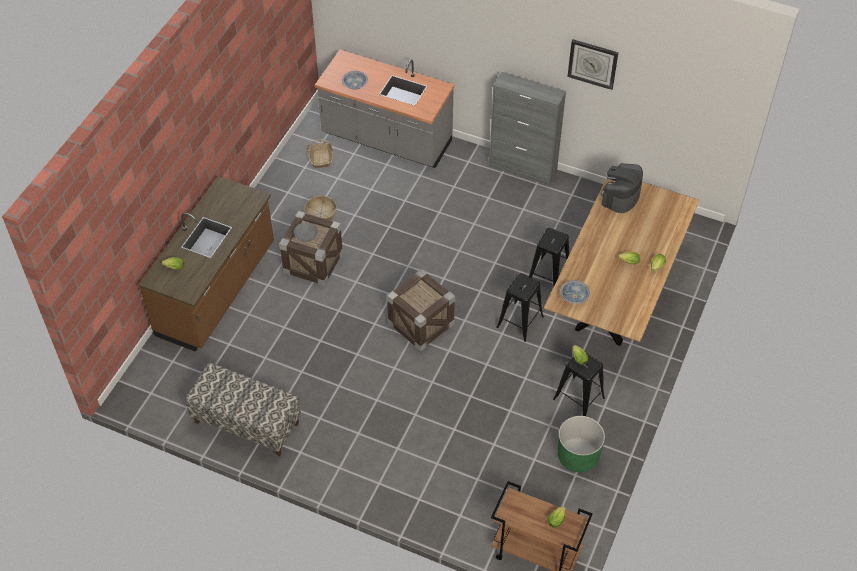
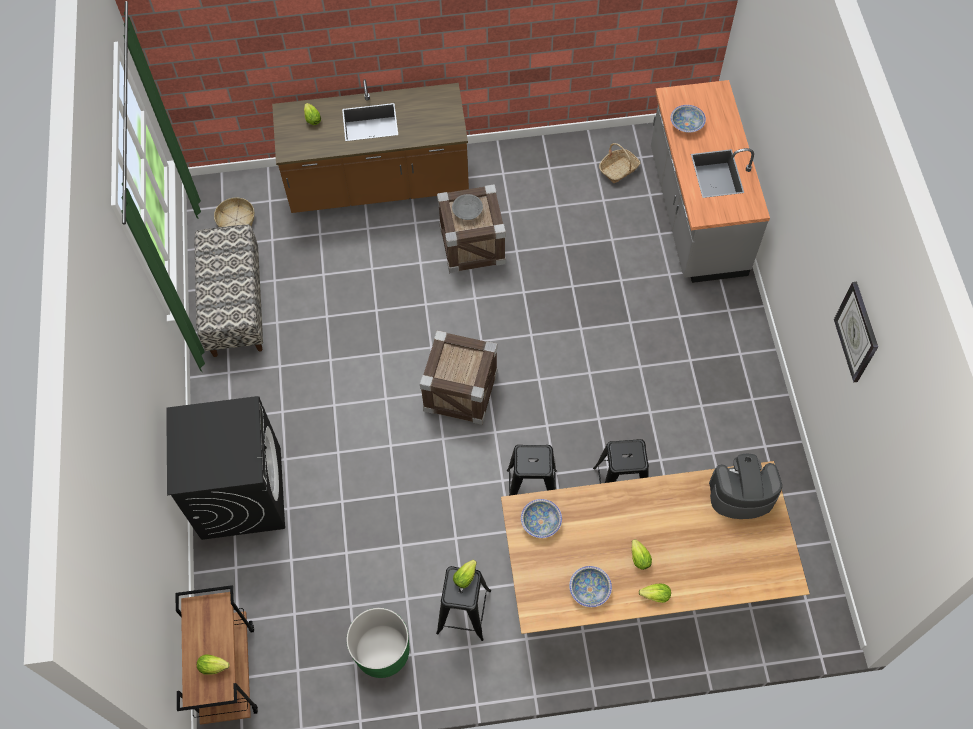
camera: 60 degrees right, 10 degrees up
basket [305,196,336,220] -> basket moved to [214,197,254,227]
grey cabinet [489,72,566,186] -> none
none -> black washing machine [166,396,285,540]
none -> bowl [569,566,612,607]

